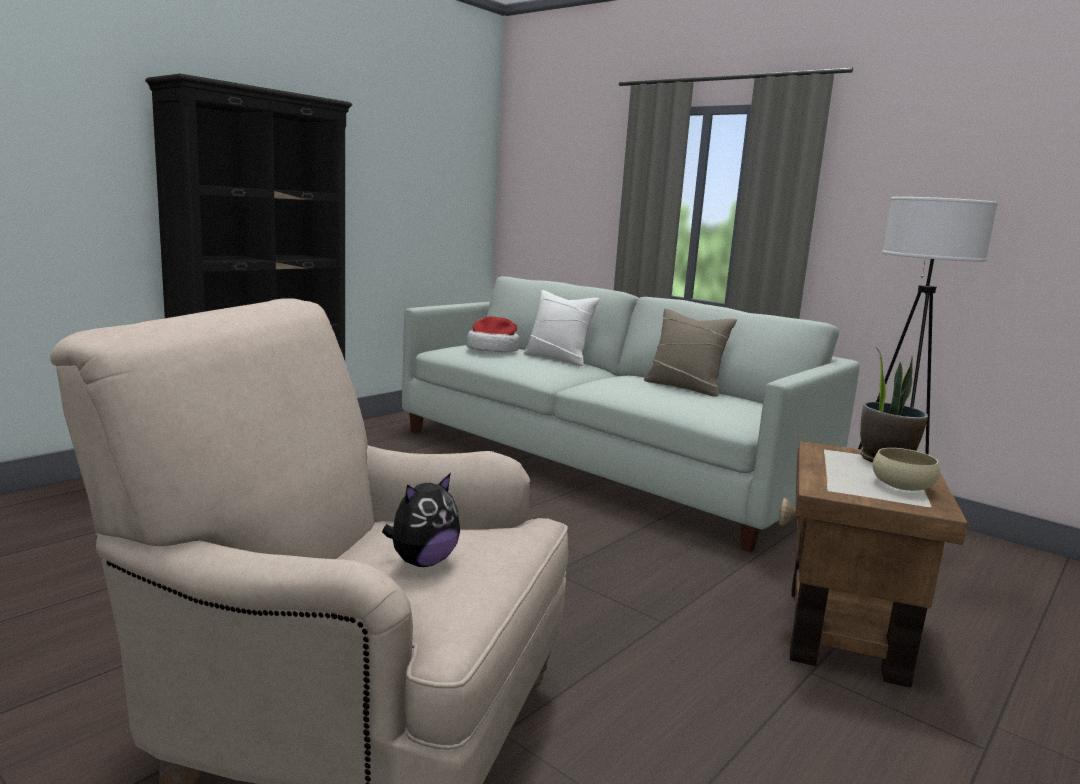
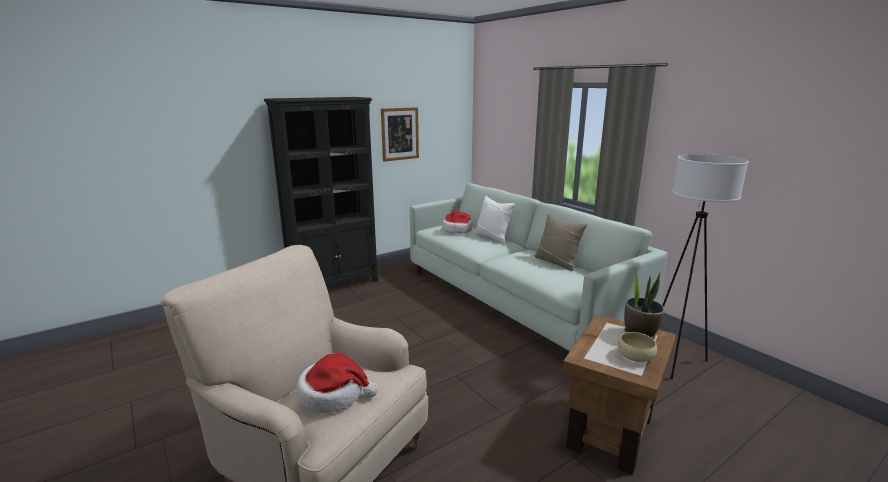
camera: 15 degrees right, 5 degrees up
plush toy [382,473,460,567] -> hat [297,353,378,413]
none -> picture [381,107,419,162]

